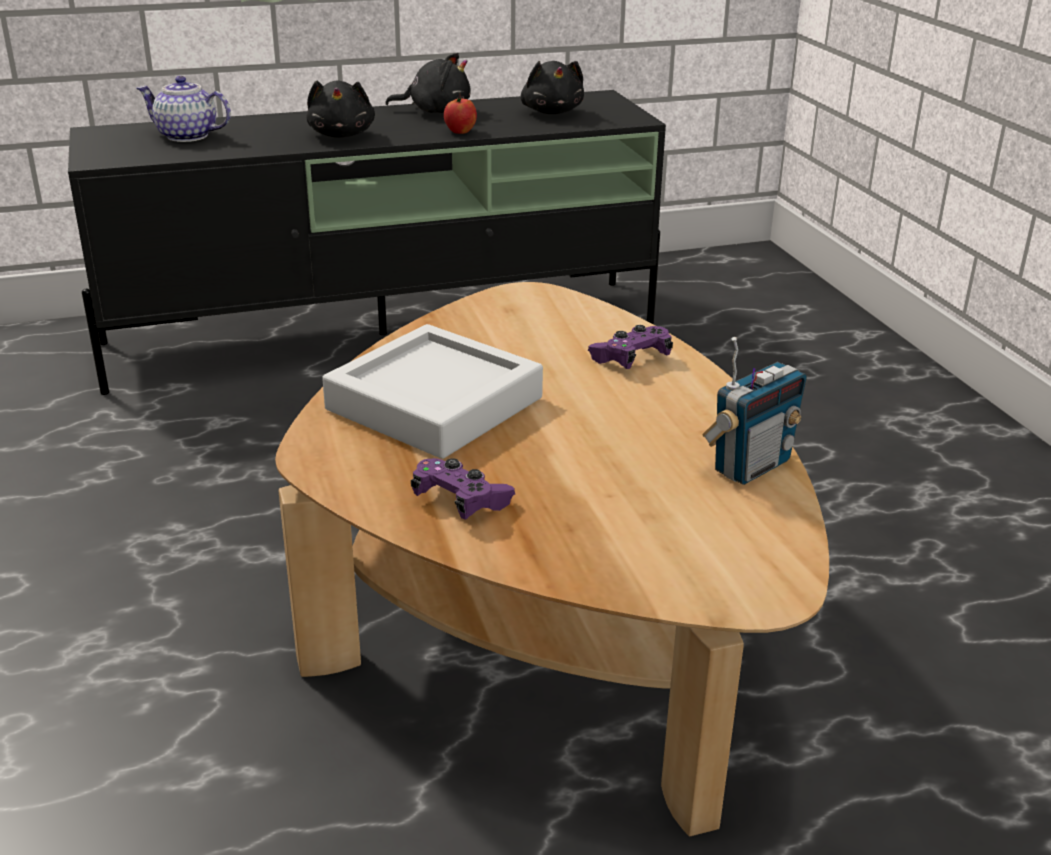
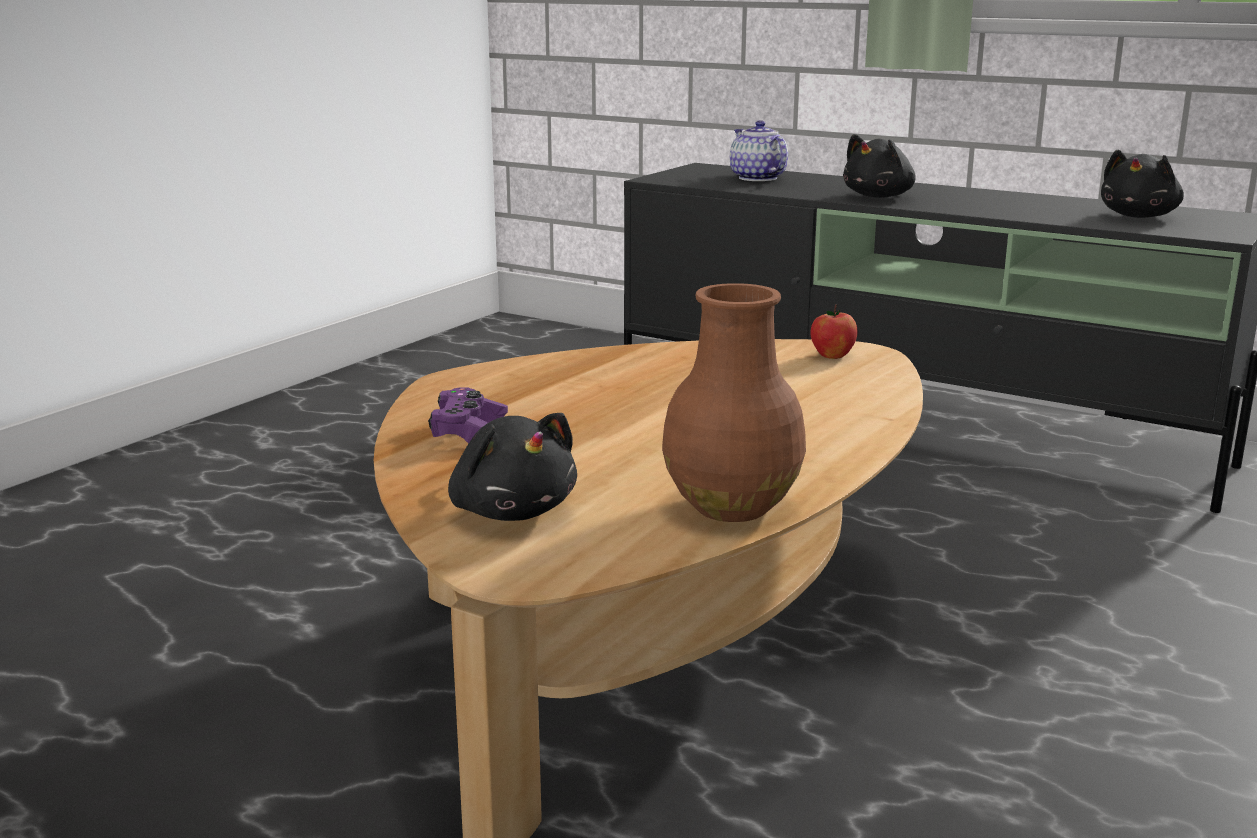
camera: 50 degrees right, 10 degrees down
grey tray [322,324,543,459] -> none
black plush toy [385,53,471,113] -> black plush toy moved to [448,413,577,521]
apple [444,93,477,134] -> apple moved to [810,304,857,359]
purple game controller [588,325,673,369] -> none
radio [702,337,807,485] -> brown vase [662,283,806,522]

